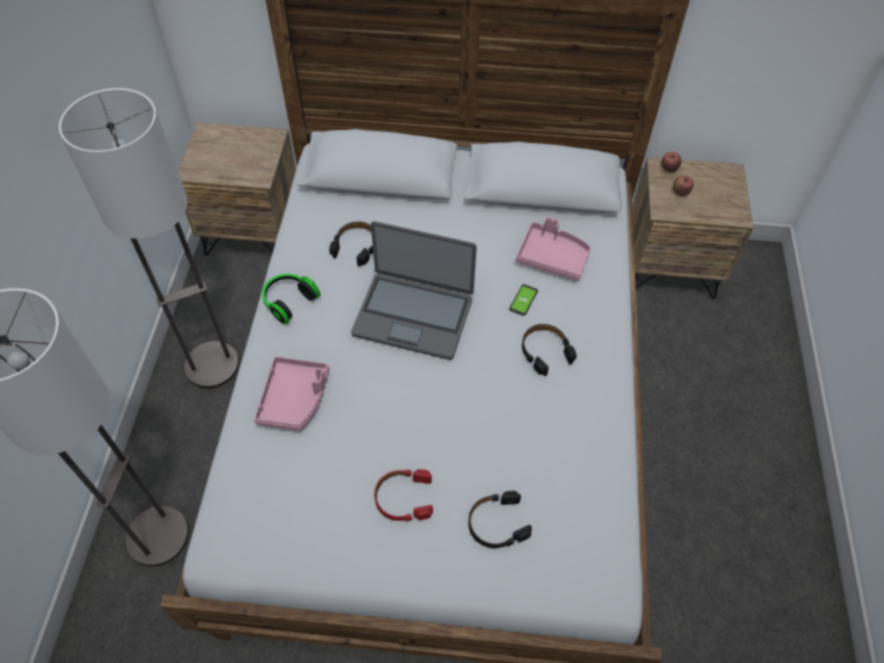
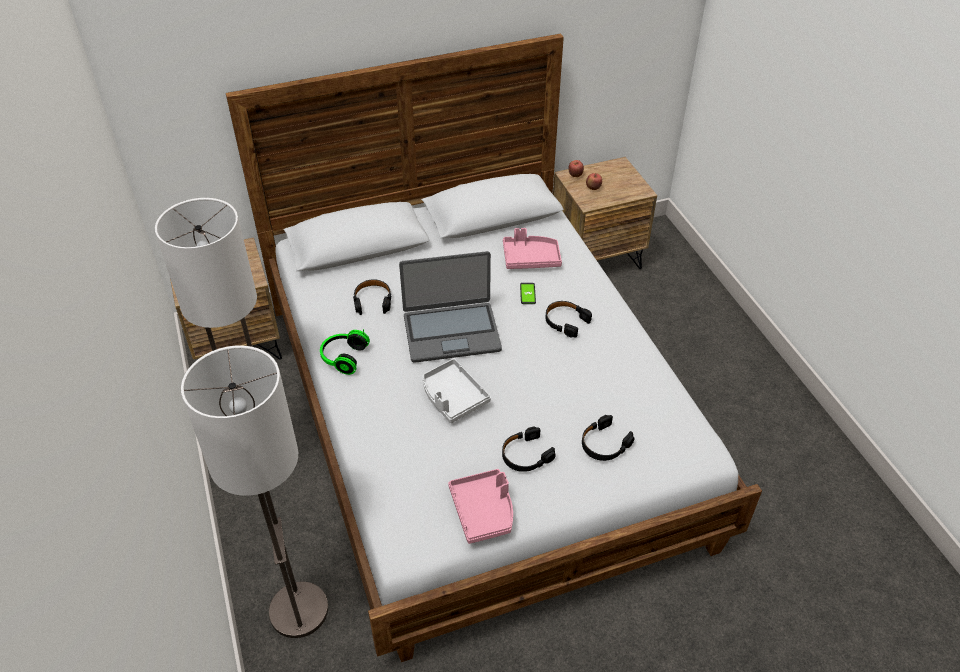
camera: 25 degrees left, 10 degrees down
pink tray [254,357,329,431] -> pink tray moved to [448,469,513,544]
red headphones [374,469,433,521] -> black headphones [502,427,556,472]
none -> grey tray [422,358,491,423]

